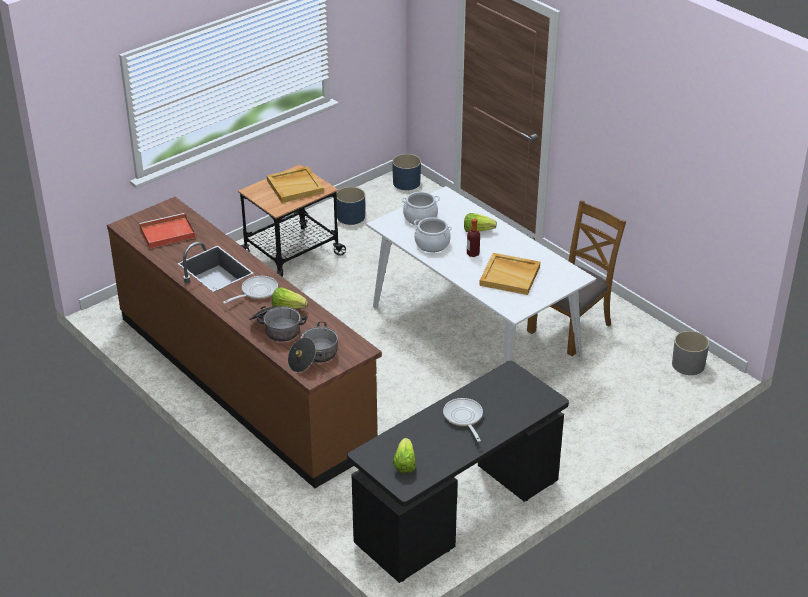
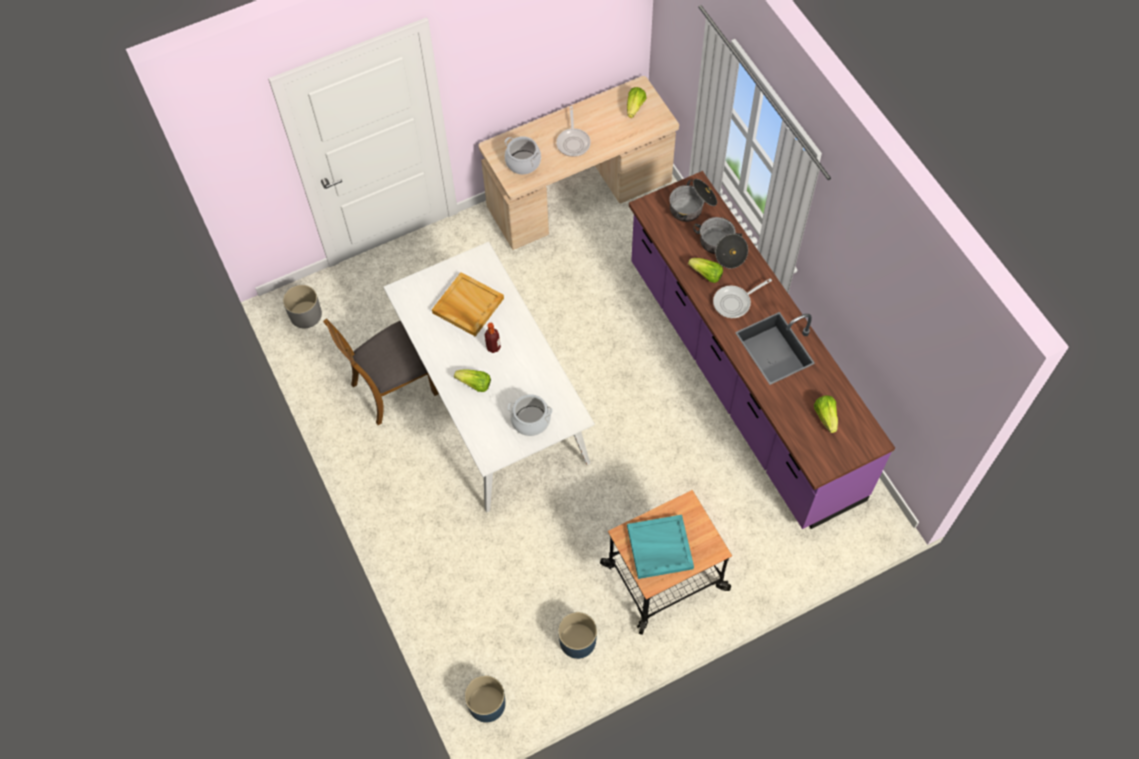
camera: 165 degrees left, 25 degrees up
brown counter [107,197,382,488] -> purple counter [629,171,895,529]
red tray [139,213,196,248] -> lettuce [814,395,838,433]
beige tray [267,166,324,203] -> turquoise tray [627,515,694,579]
black desk [347,361,569,583] -> beige desk [479,76,679,250]
cooking pot [414,217,452,252] -> cooking pot moved to [505,136,541,175]

